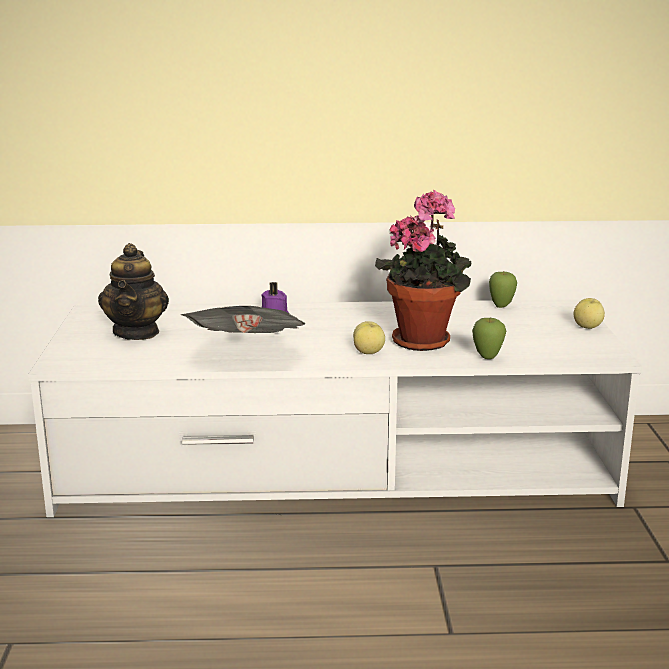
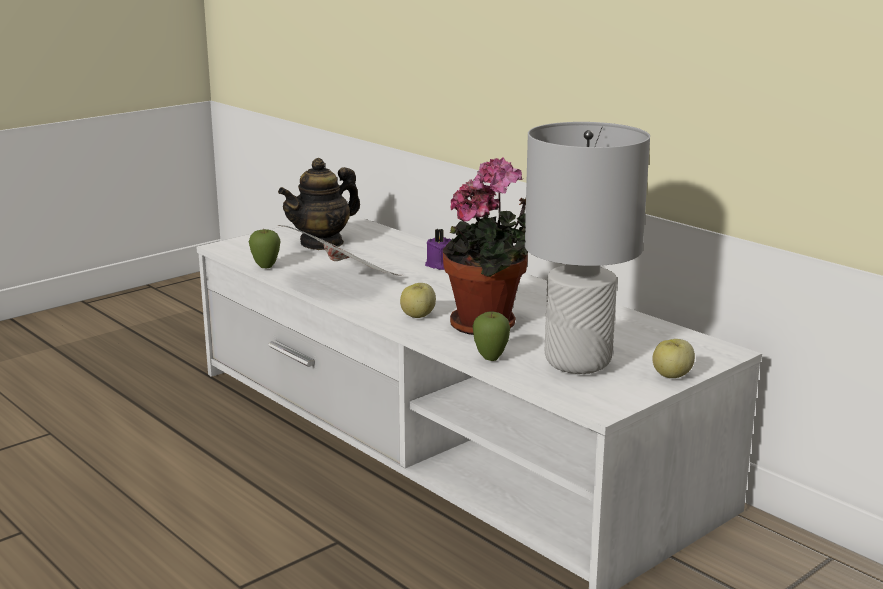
camera: 50 degrees right, 0 degrees up
apple [489,271,517,308] -> apple moved to [249,229,281,268]
none -> grey table lamp [525,122,650,374]

